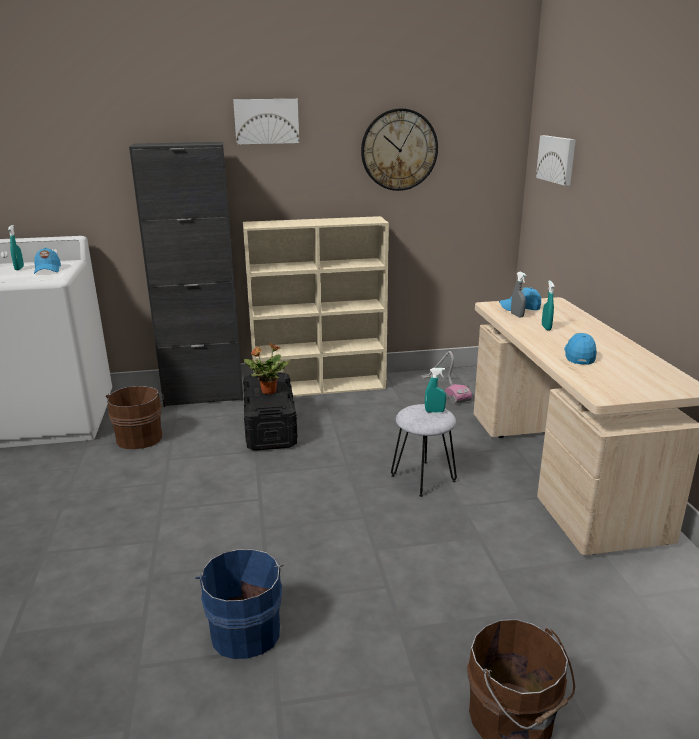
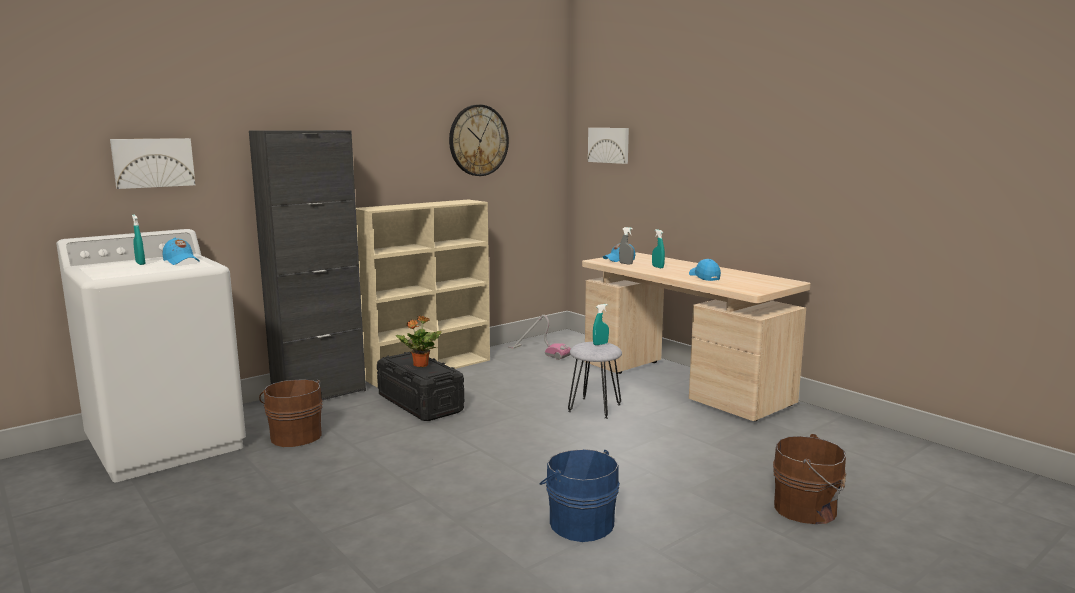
camera: 30 degrees left, 10 degrees down
picture [233,99,299,144] -> picture moved to [110,138,195,189]

